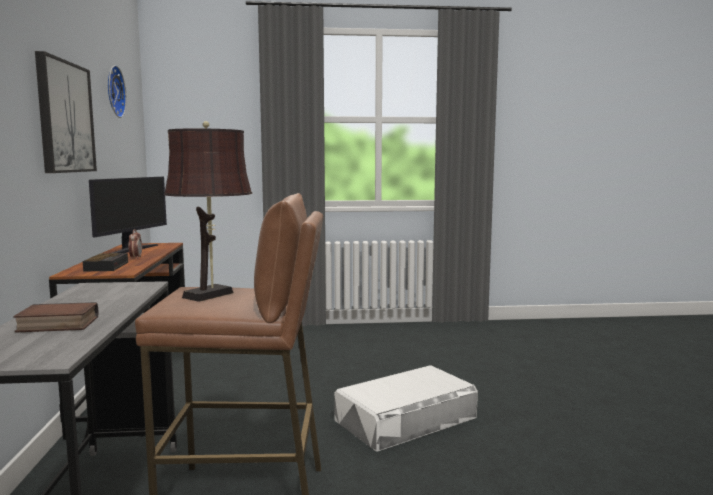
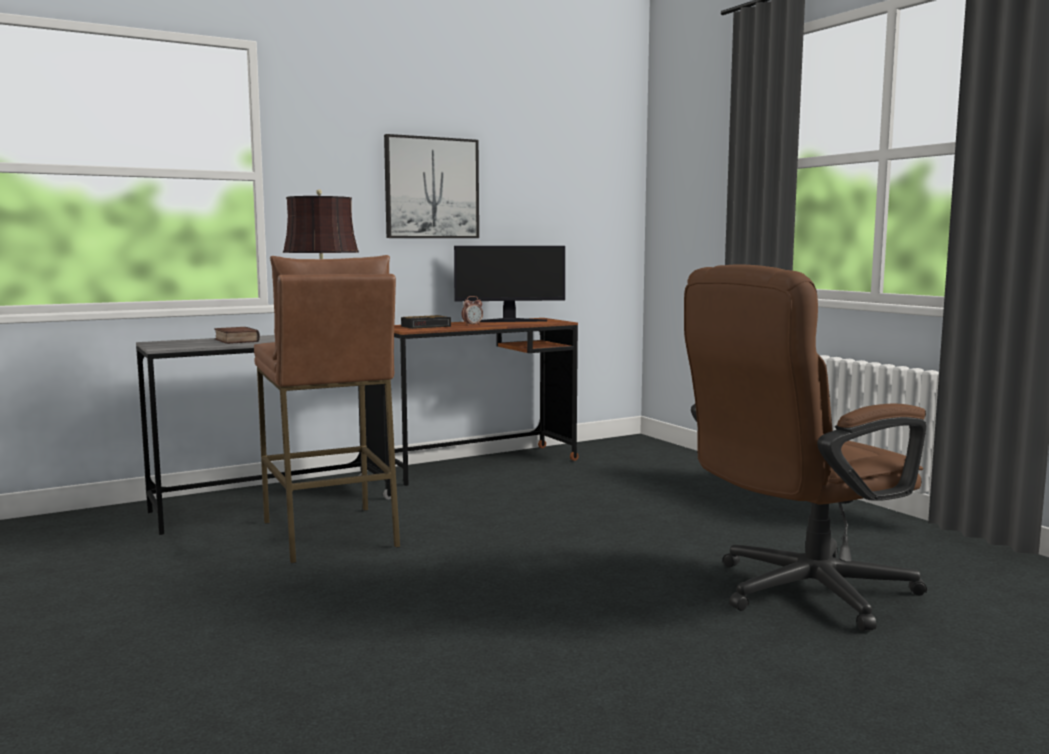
camera: 65 degrees right, 0 degrees up
wall clock [108,65,127,118] -> none
white storage box [334,365,478,452] -> none
none -> brown office chair [684,265,927,631]

